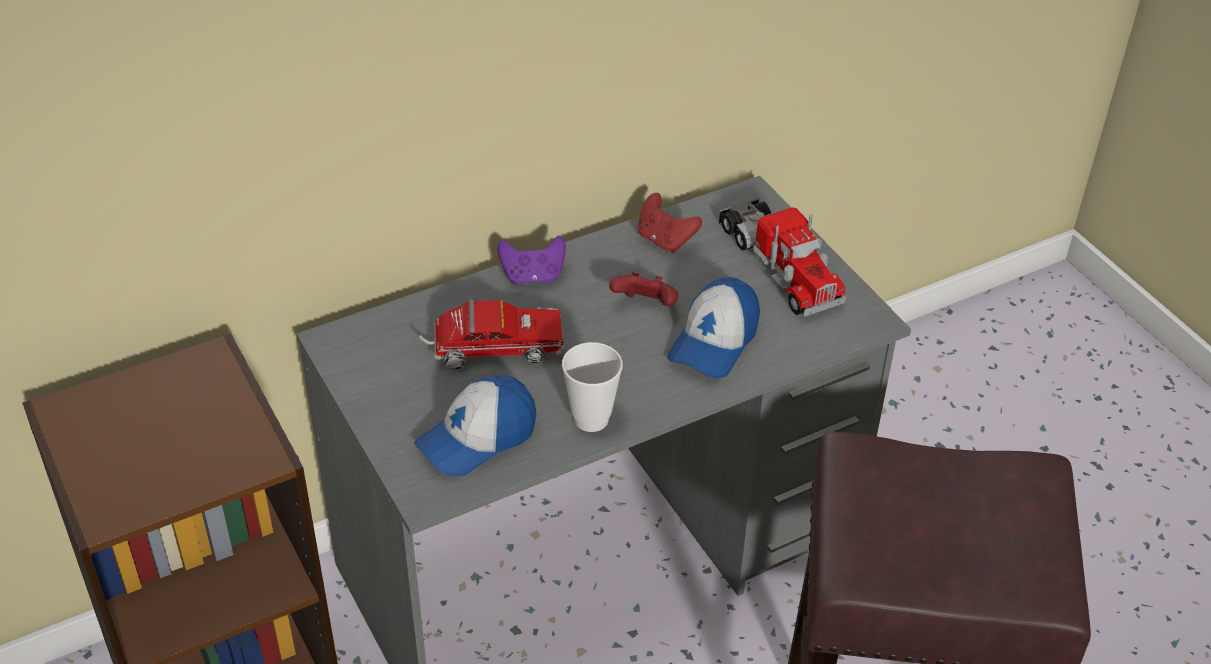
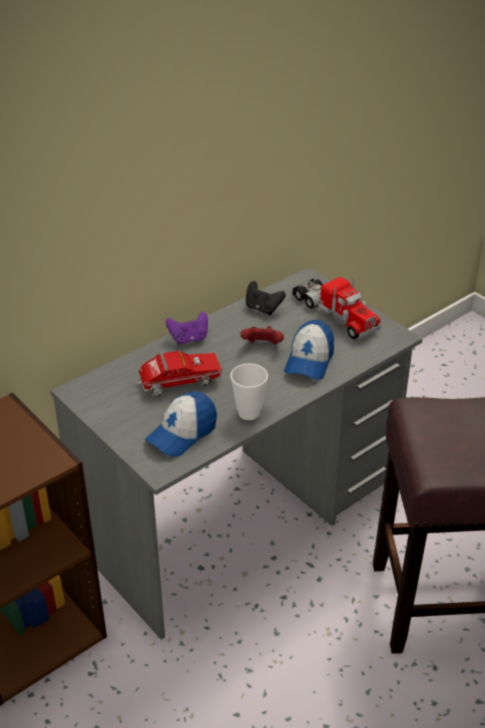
camera: 10 degrees left, 5 degrees down
red game controller [638,193,702,253] -> black game controller [246,281,286,315]

